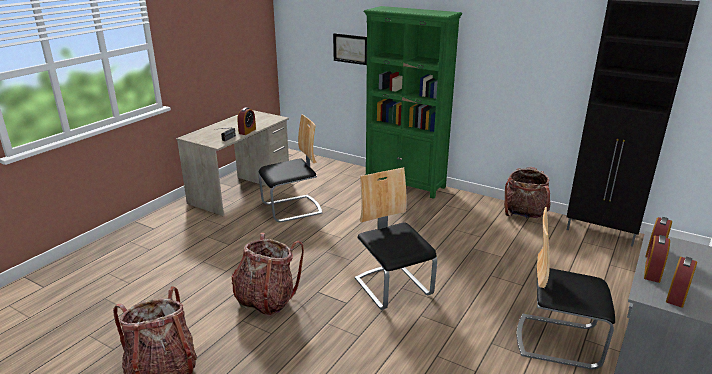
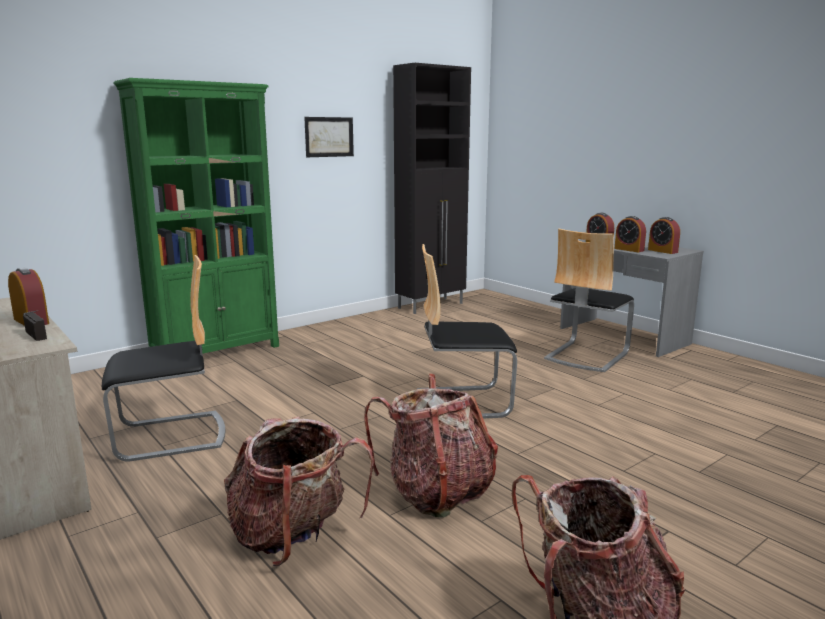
camera: 70 degrees left, 10 degrees down
chair [259,114,322,222] -> chair turned 75 degrees clockwise [102,255,225,462]
picture [333,33,367,65] -> picture moved to [304,117,354,157]
backpack [504,167,551,218] -> backpack moved to [224,416,374,566]

